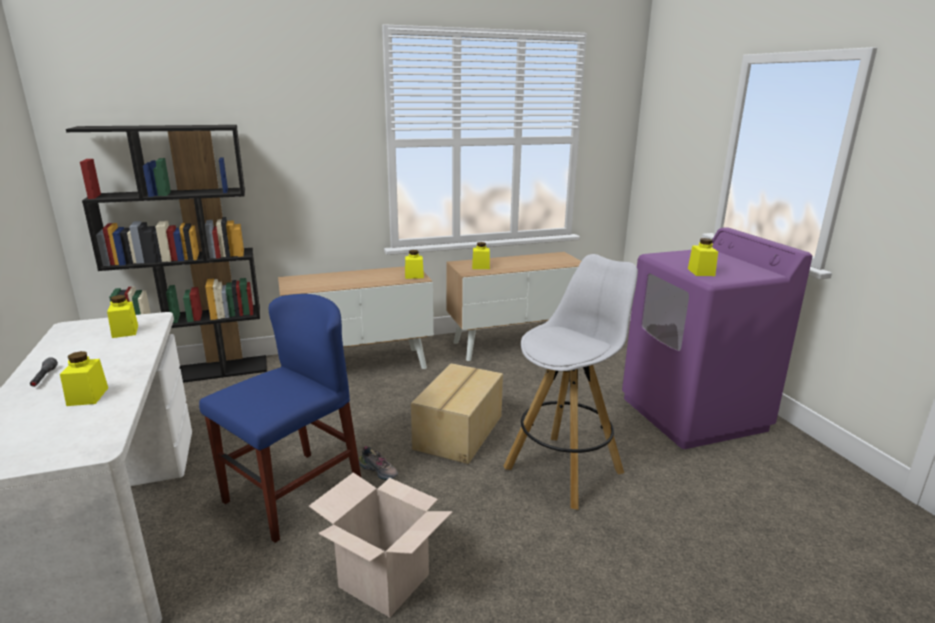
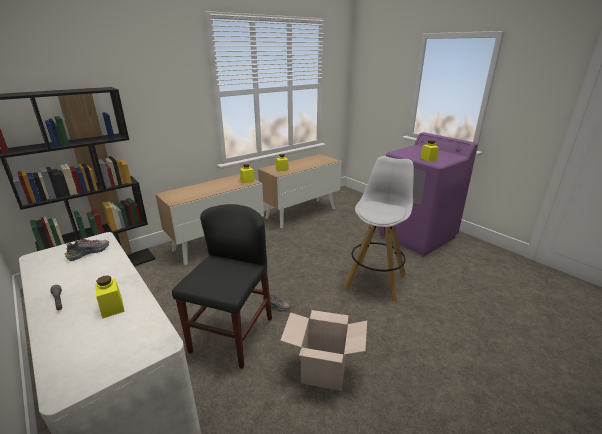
camera: 20 degrees left, 5 degrees up
yellow jar [107,295,138,338] -> shoe [64,239,109,261]
blue chair [199,294,361,543] -> black chair [172,204,272,369]
cardboard box [411,363,503,464] -> none

